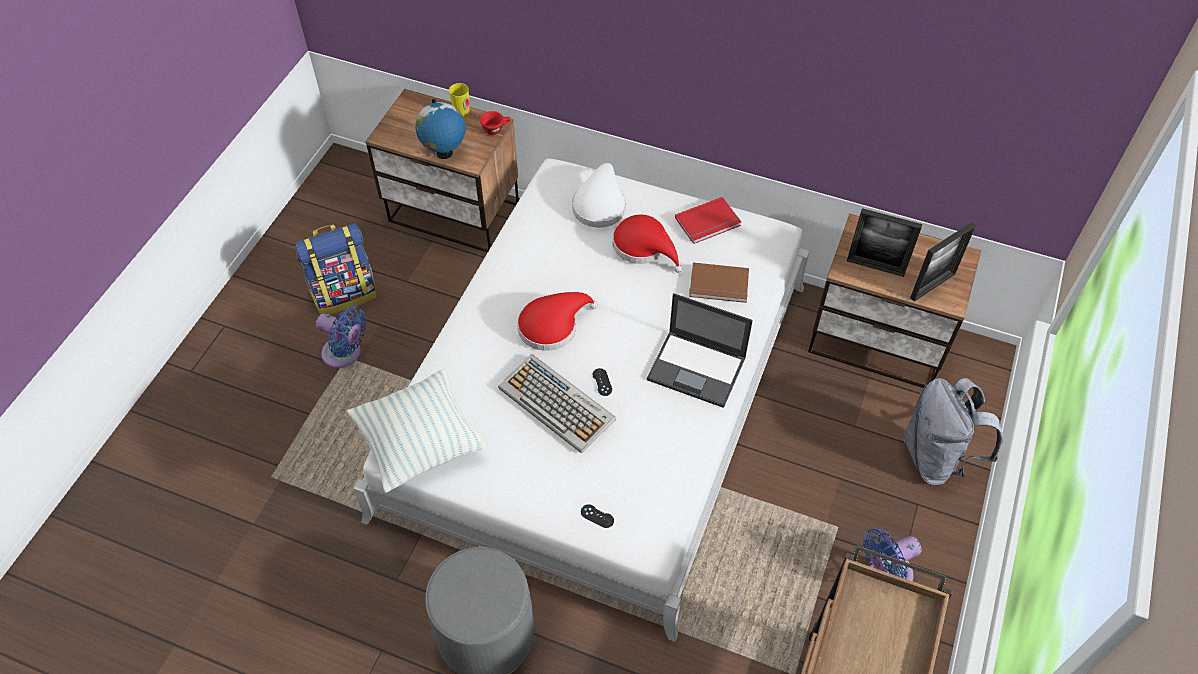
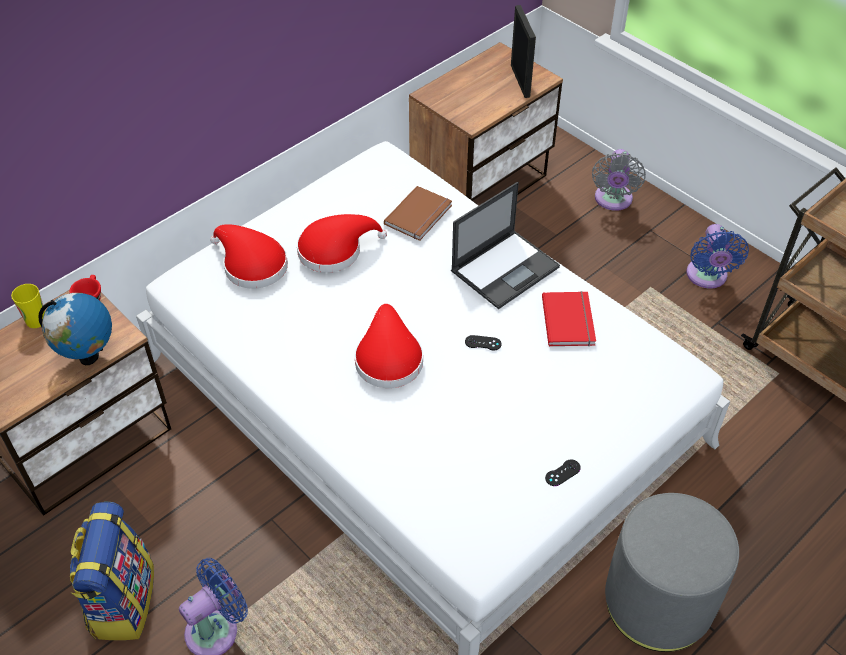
camera: 65 degrees left, 5 degrees down
pillow [347,369,487,493] -> none
keyboard [498,354,616,453] -> none
white hat [572,163,626,228] -> red hat [210,224,288,289]
black game controller [581,504,614,528] -> black game controller moved to [545,459,581,486]
red book [675,197,741,244] -> red book moved to [542,291,596,346]
picture frame [847,208,922,277] -> none
grey backpack [903,378,1003,485] -> grey fan [592,149,646,211]

